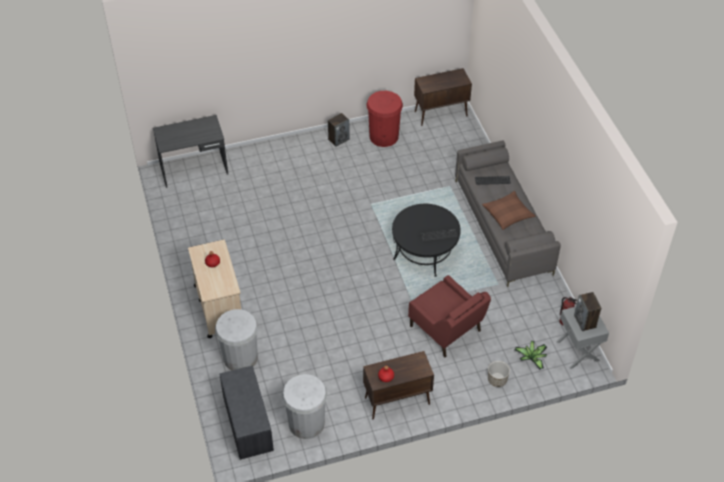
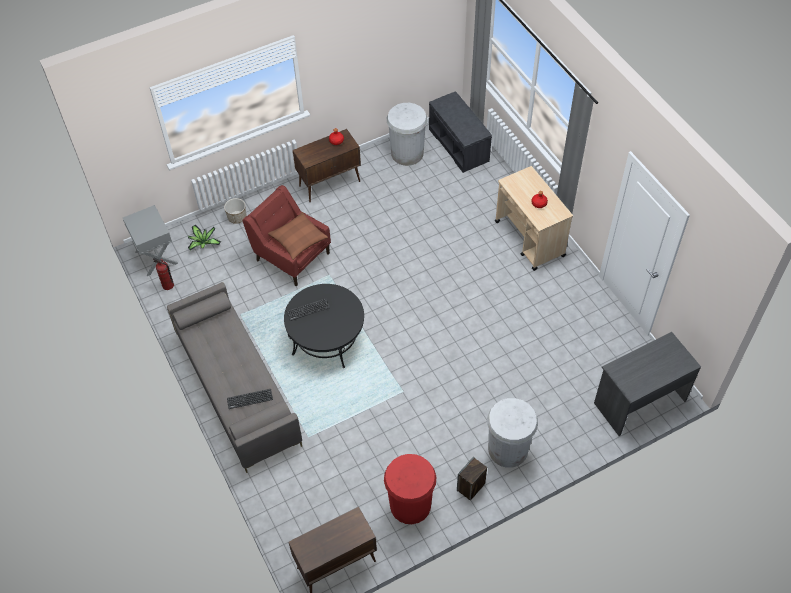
camera: 170 degrees right, 5 degrees up
white trash can [215,309,258,370] -> white trash can moved to [487,398,538,468]
brown pillow [482,191,536,230] -> brown pillow moved to [268,212,328,260]
speaker [574,292,602,331] -> none

